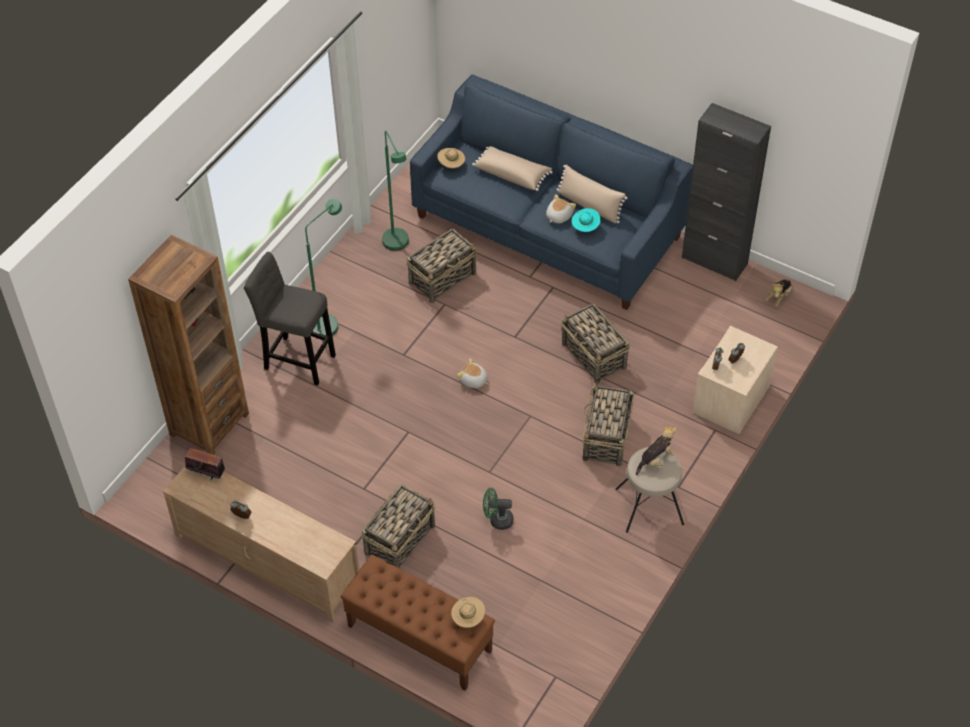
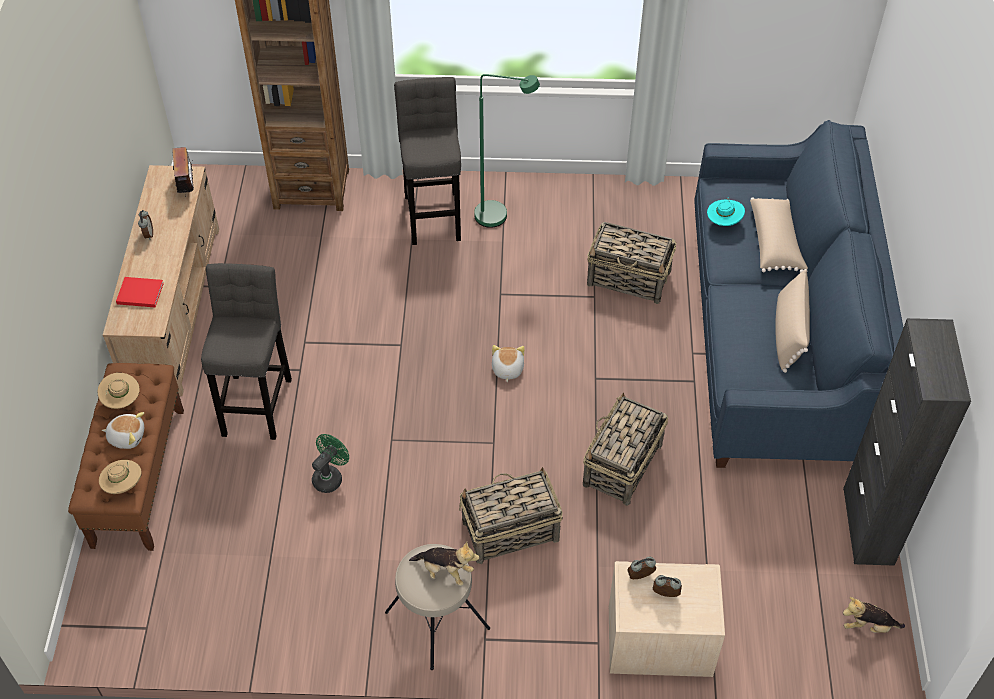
camera: 60 degrees right, 0 degrees up
basket [361,484,435,569] -> grey stool [201,263,292,440]
green floor lamp [382,130,409,250] -> none
beige hat [437,148,465,168] -> beige hat moved to [98,373,140,409]
green fan [483,488,514,530] -> green fan turned 60 degrees clockwise [312,434,349,493]
plush toy [546,194,576,223] -> plush toy moved to [102,412,144,449]
turquoise hat [572,208,601,232] -> turquoise hat moved to [707,197,745,226]
none -> red book [116,277,164,307]

